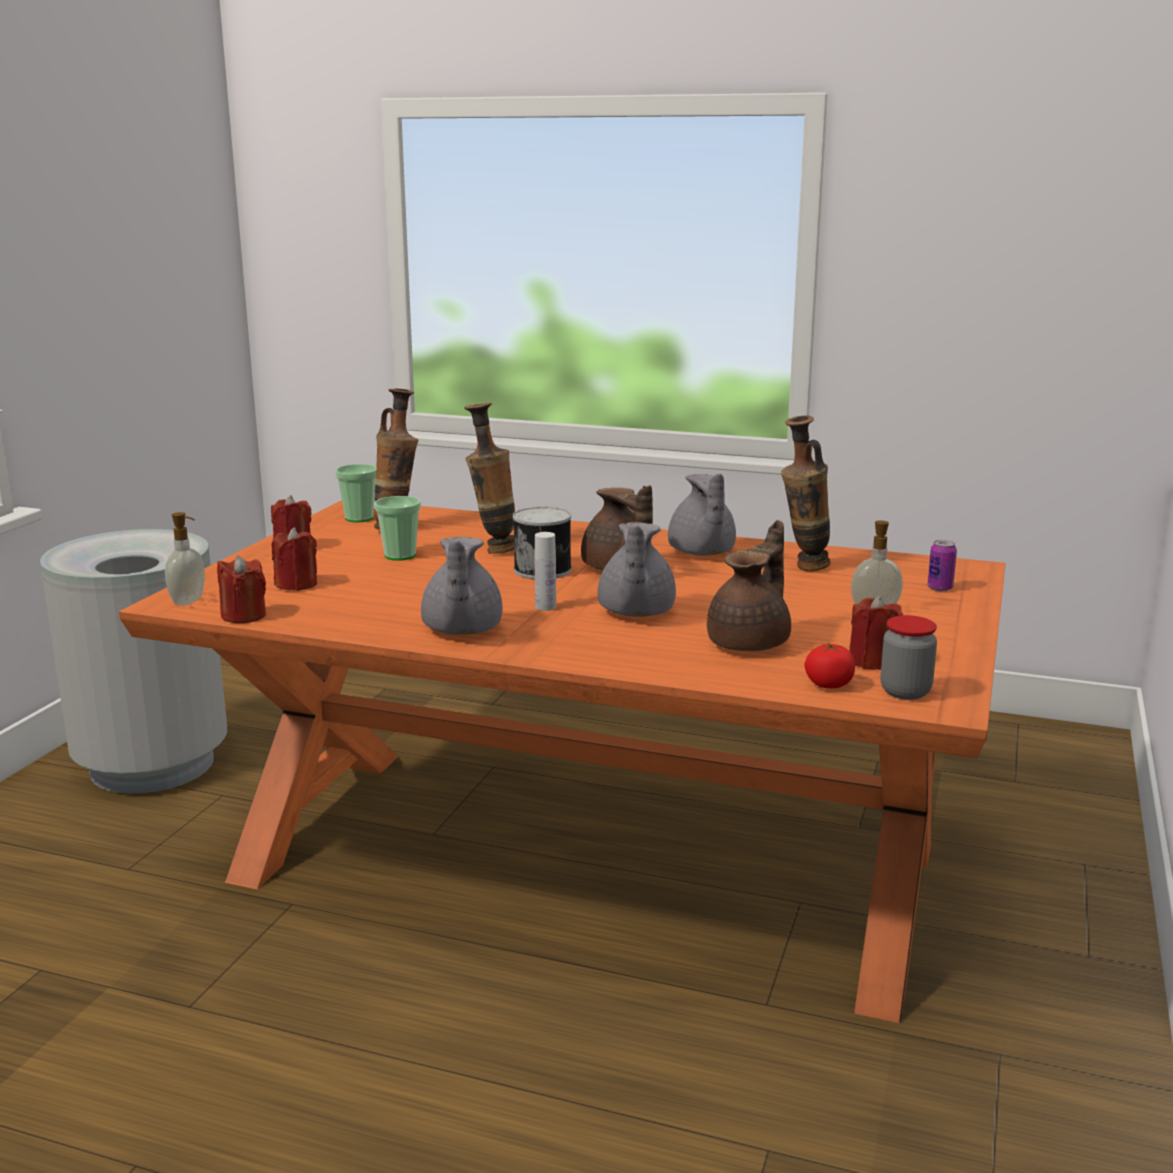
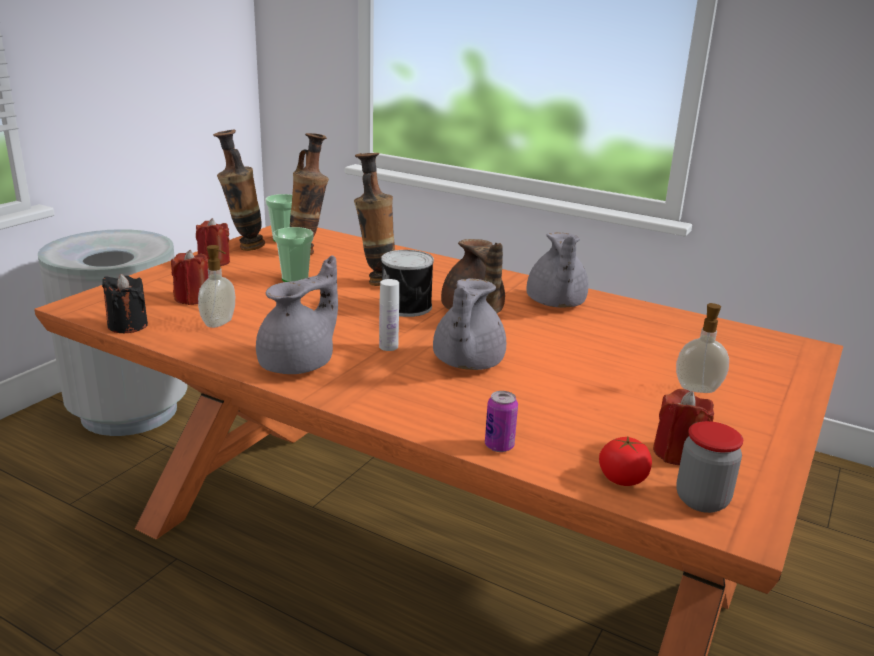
camera: 10 degrees right, 5 degrees up
soap dispenser [165,512,205,606] -> soap dispenser moved to [198,245,235,328]
red candle [217,556,266,623] -> black candle [102,274,148,333]
grey teapot [421,537,503,635] -> grey teapot turned 150 degrees counterclockwise [256,255,338,374]
brown teapot [707,520,791,651] -> none
vase [781,415,830,571] -> vase moved to [213,130,265,251]
can [927,540,957,591] -> can moved to [485,391,518,452]

